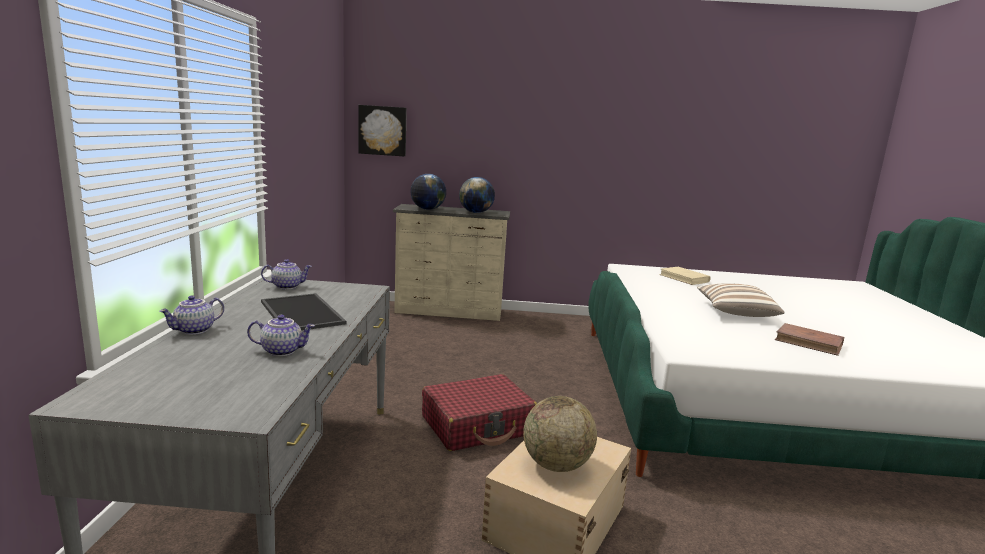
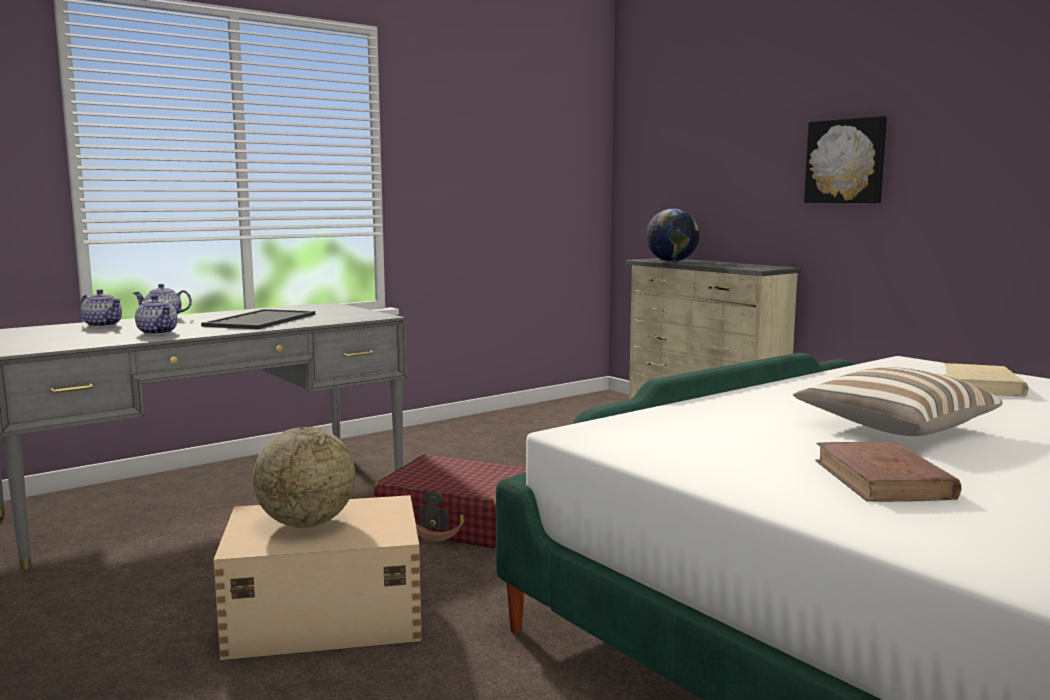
camera: 50 degrees right, 5 degrees down
teapot [261,259,312,289] -> teapot moved to [81,289,122,327]
picture [358,105,407,156] -> picture moved to [804,116,887,203]
globe [459,177,495,213] -> none

